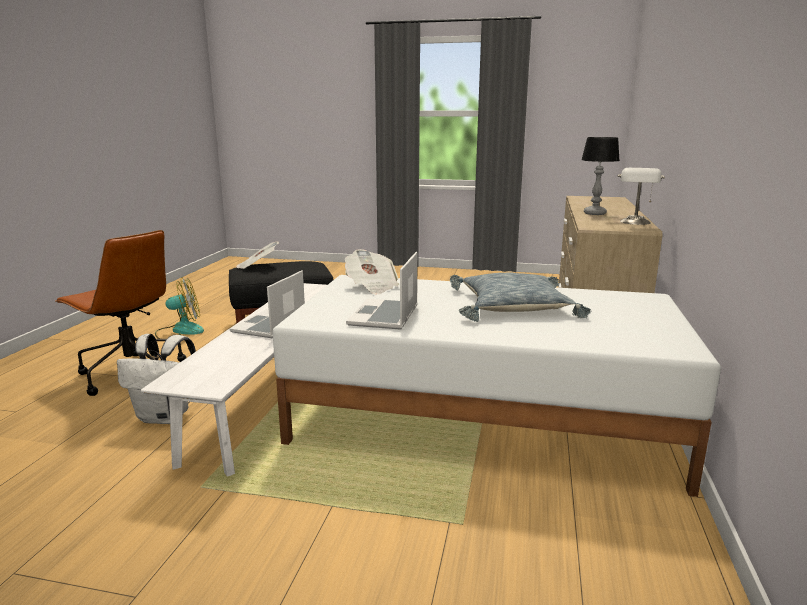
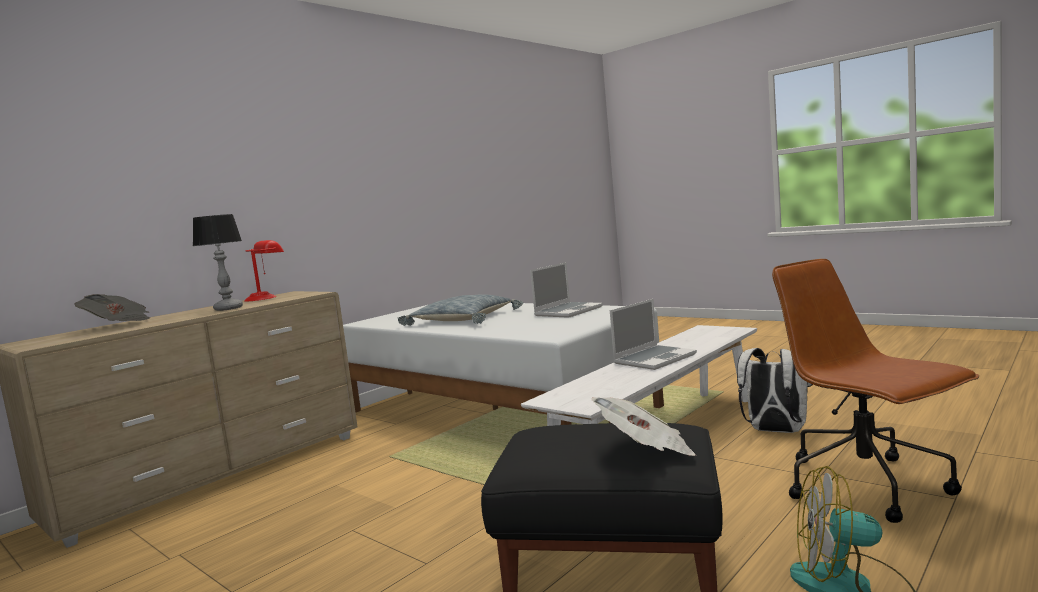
camera: 150 degrees left, 10 degrees down
newspaper [345,249,399,295] -> newspaper moved to [74,294,150,321]
white table lamp [618,168,665,225] -> red table lamp [244,240,284,301]

